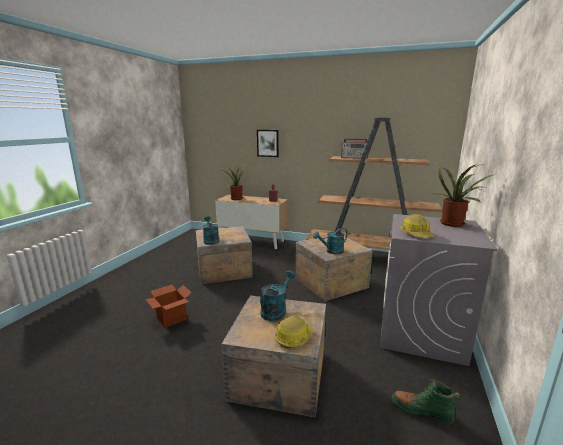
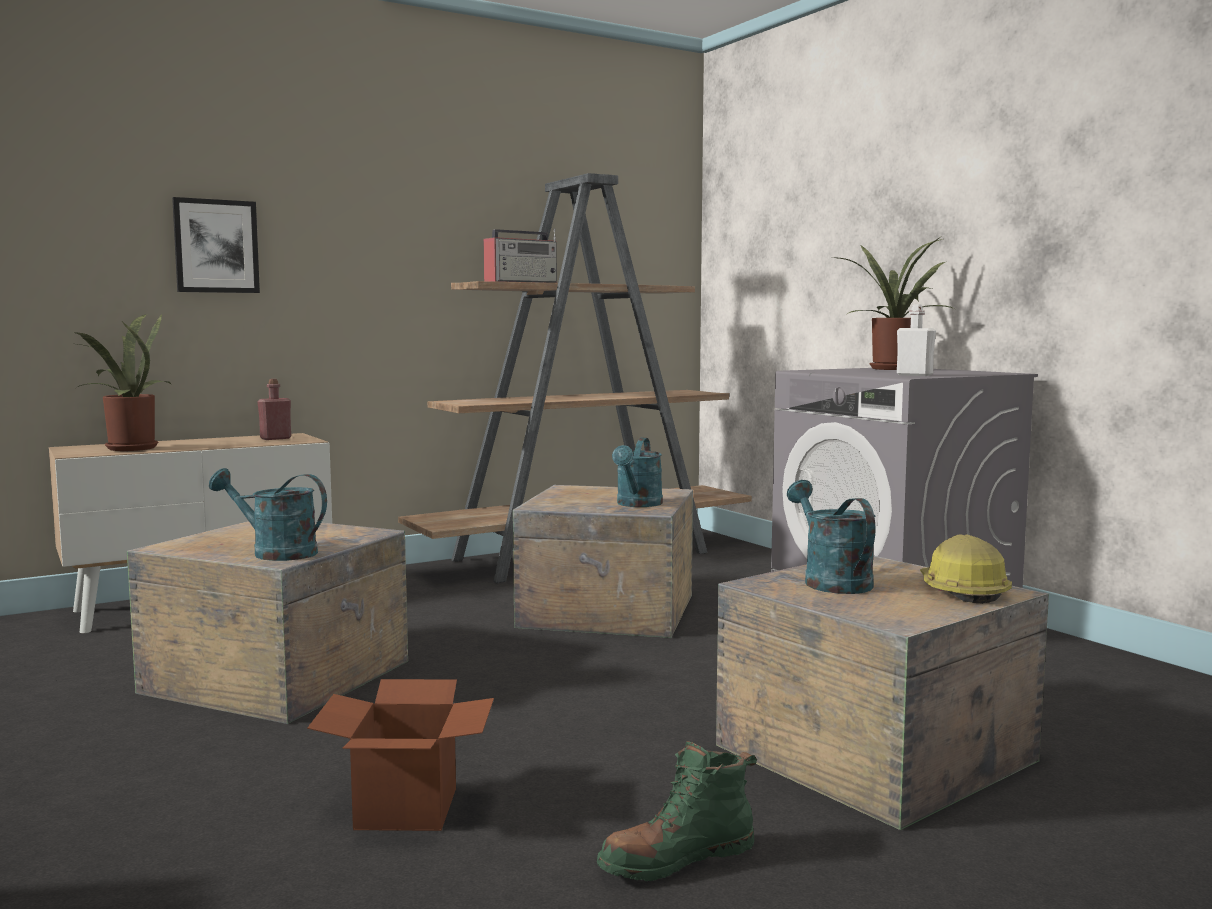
camera: 50 degrees left, 10 degrees down
green boot [391,379,461,424] -> green boot moved to [597,741,757,881]
hard hat [400,214,434,238] -> white bottle [897,305,936,376]

